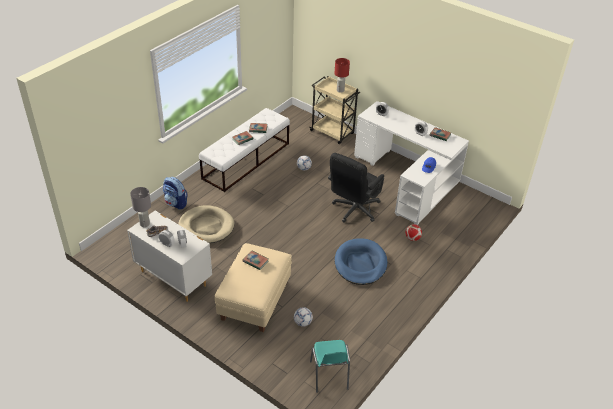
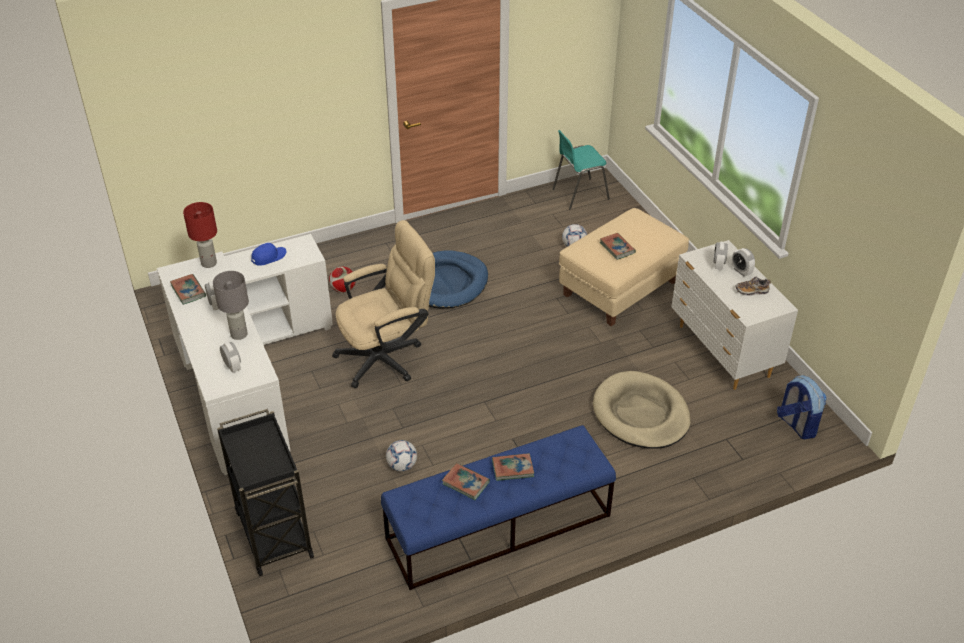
camera: 150 degrees left, 0 degrees up
grey table lamp [130,187,151,227] -> grey table lamp moved to [213,271,249,340]
backpack [163,177,187,210] -> backpack moved to [777,375,826,440]
white bench [199,108,290,192] -> blue bench [381,425,616,590]
beige cart [309,76,360,144] -> black cart [217,409,314,576]
turquoise chair [310,340,350,393] -> turquoise chair turned 135 degrees counterclockwise [553,130,610,209]
black office chair [328,153,384,223] -> beige office chair [332,220,435,388]
red table lamp [334,58,350,93] -> red table lamp moved to [183,202,217,268]

